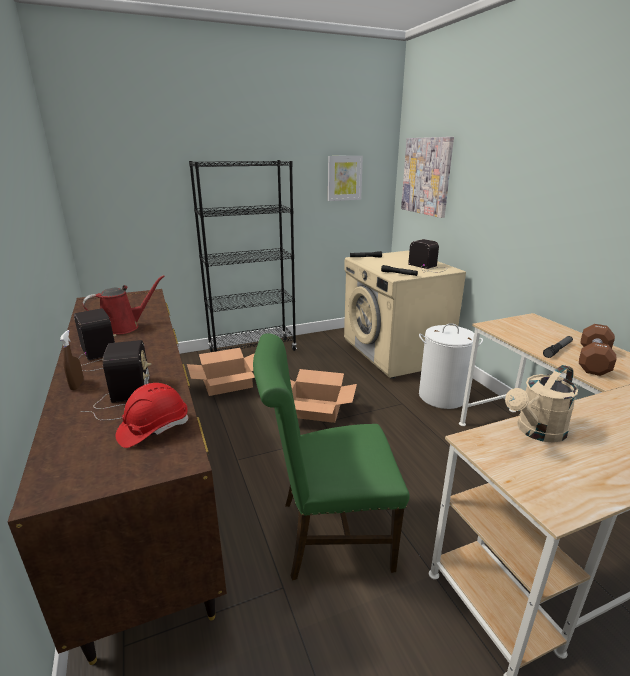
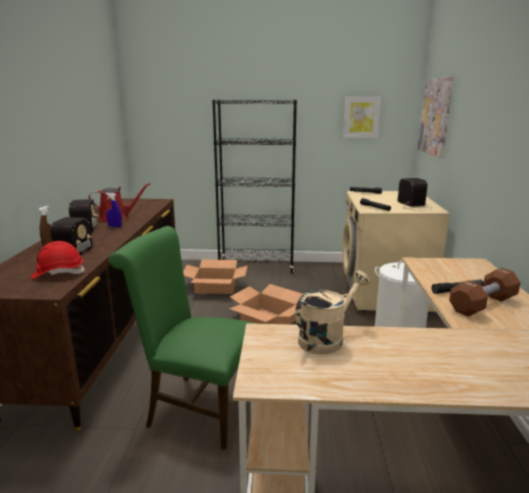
camera: 25 degrees right, 5 degrees down
beige watering can [505,365,578,443] -> beige watering can turned 150 degrees clockwise [295,271,370,354]
none -> blue spray bottle [106,193,122,227]

